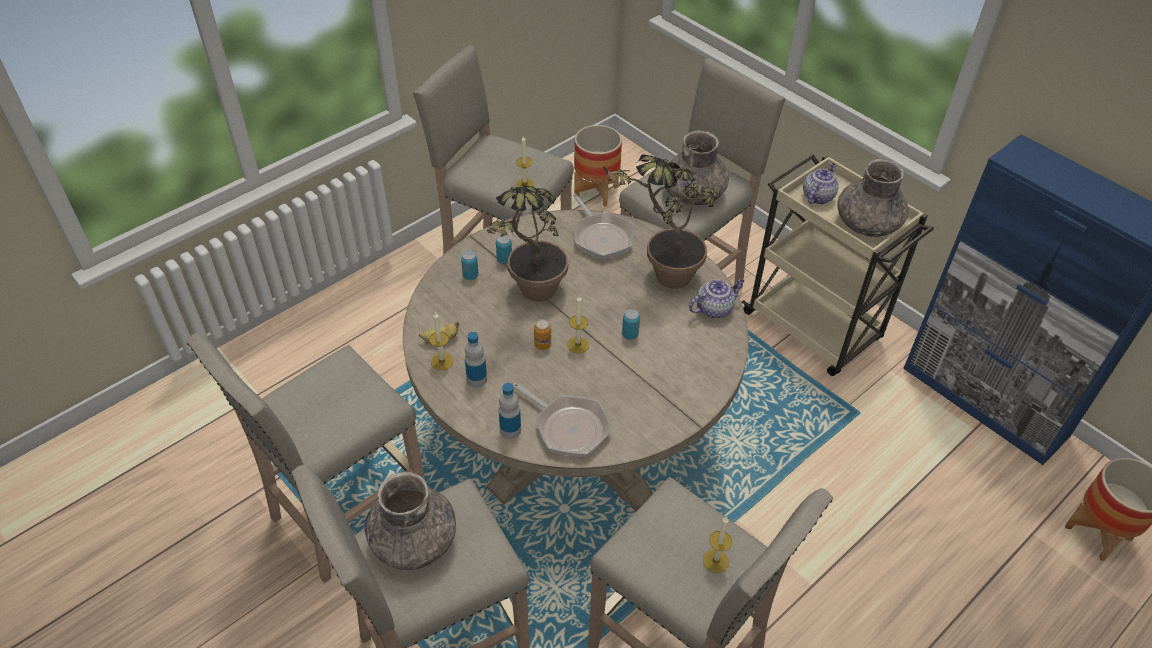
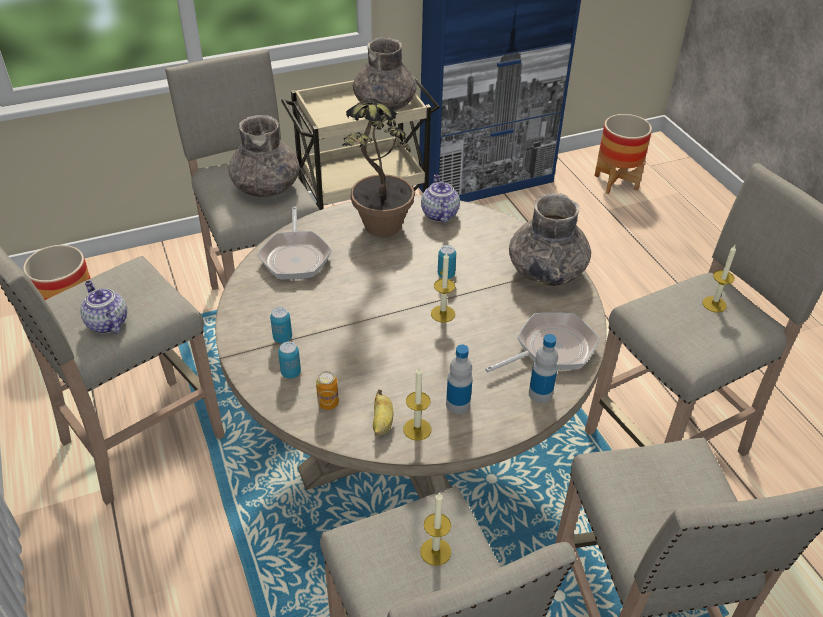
camera: 70 degrees left, 5 degrees down
grey vase [365,472,456,570] -> grey vase moved to [509,193,591,286]
potted plant [486,185,568,302] -> none
candle [516,135,534,187] -> candle moved to [420,492,451,566]
can [534,319,551,350] -> can moved to [316,371,339,410]
frying pan [573,194,634,260] -> frying pan turned 90 degrees clockwise [257,207,332,280]
teapot [803,163,839,204] -> teapot moved to [81,281,127,334]

